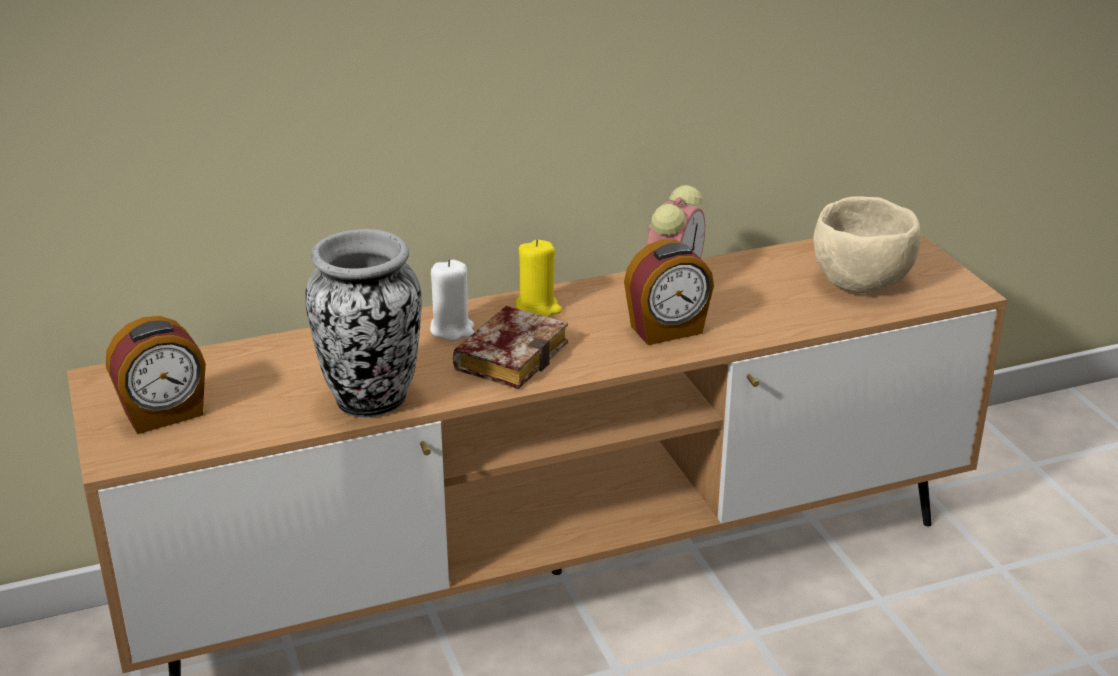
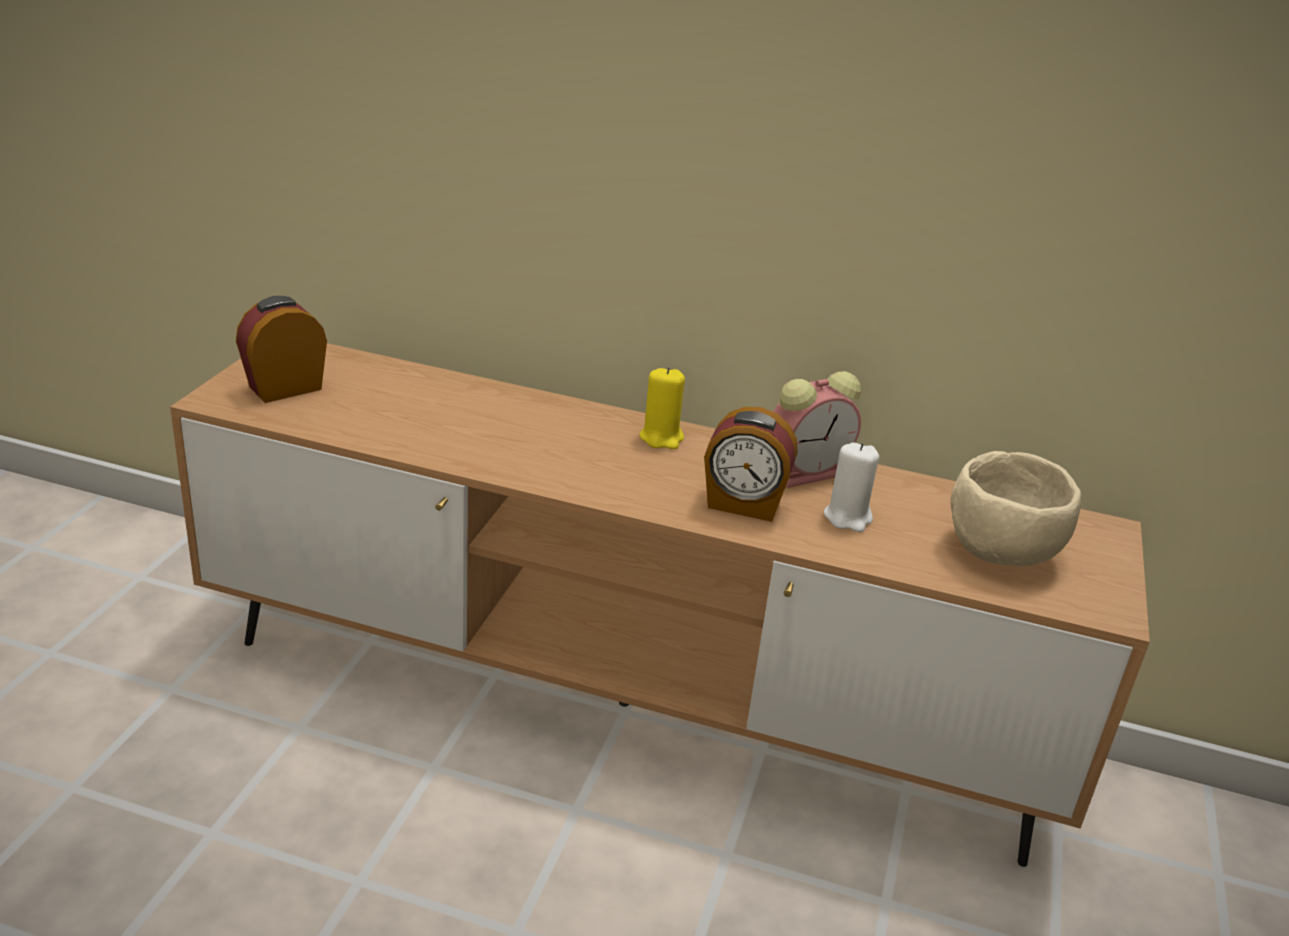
camera: 35 degrees right, 0 degrees up
alarm clock [106,316,206,434] -> alarm clock turned 135 degrees clockwise [236,296,327,403]
vase [305,229,422,417] -> none
white candle [430,260,474,341] -> white candle moved to [824,443,879,532]
book [453,306,568,389] -> none

